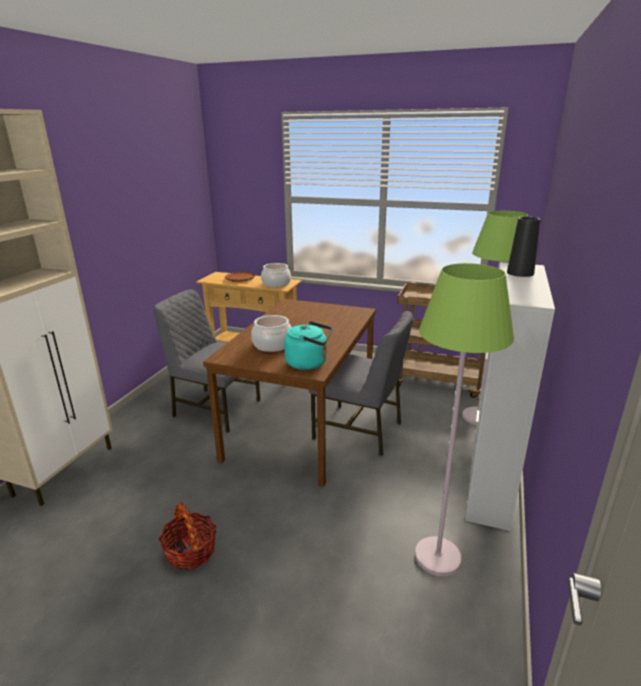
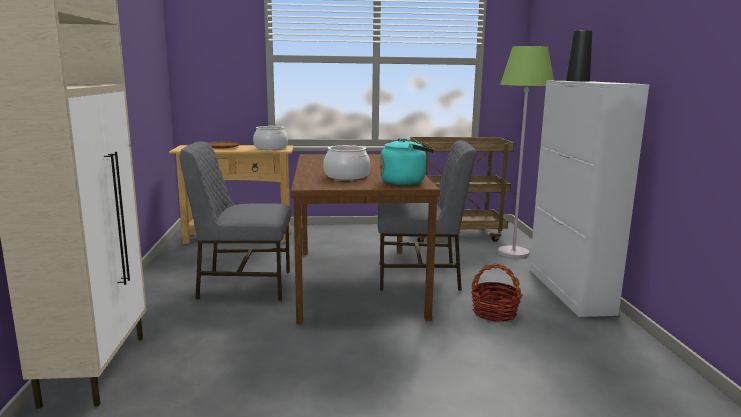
camera: 25 degrees left, 10 degrees down
basket [159,502,216,570] -> basket moved to [471,264,522,322]
green floor lamp [415,263,514,576] -> none

